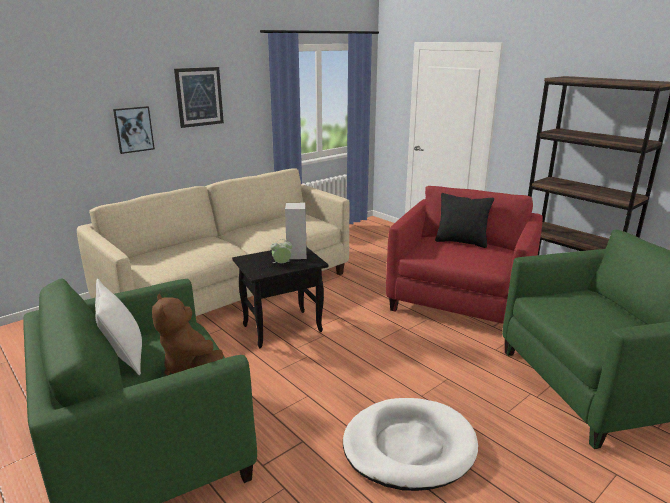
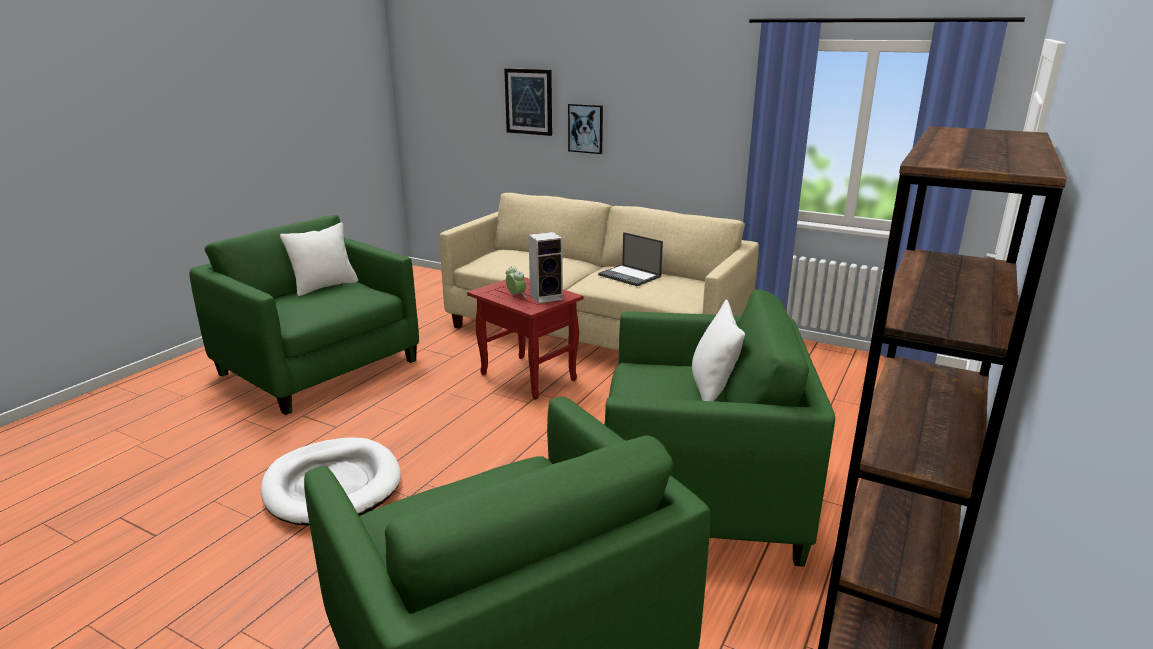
camera: 70 degrees right, 0 degrees up
brown plush toy [152,294,223,375] -> none
picture [174,67,224,128] -> picture moved to [504,68,552,136]
black side table [232,247,328,348] -> red side table [467,277,583,400]
red armchair [386,186,543,324] -> green armchair [604,290,835,567]
black pillow [435,193,494,248] -> white pillow [692,299,745,401]
none -> laptop [598,232,663,286]

